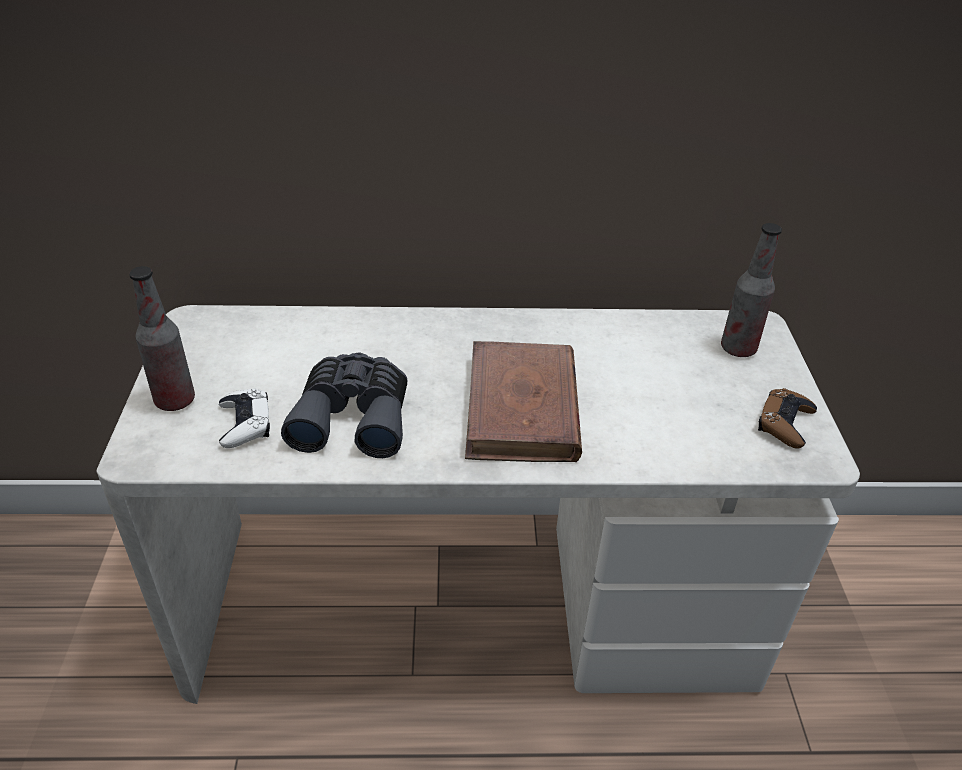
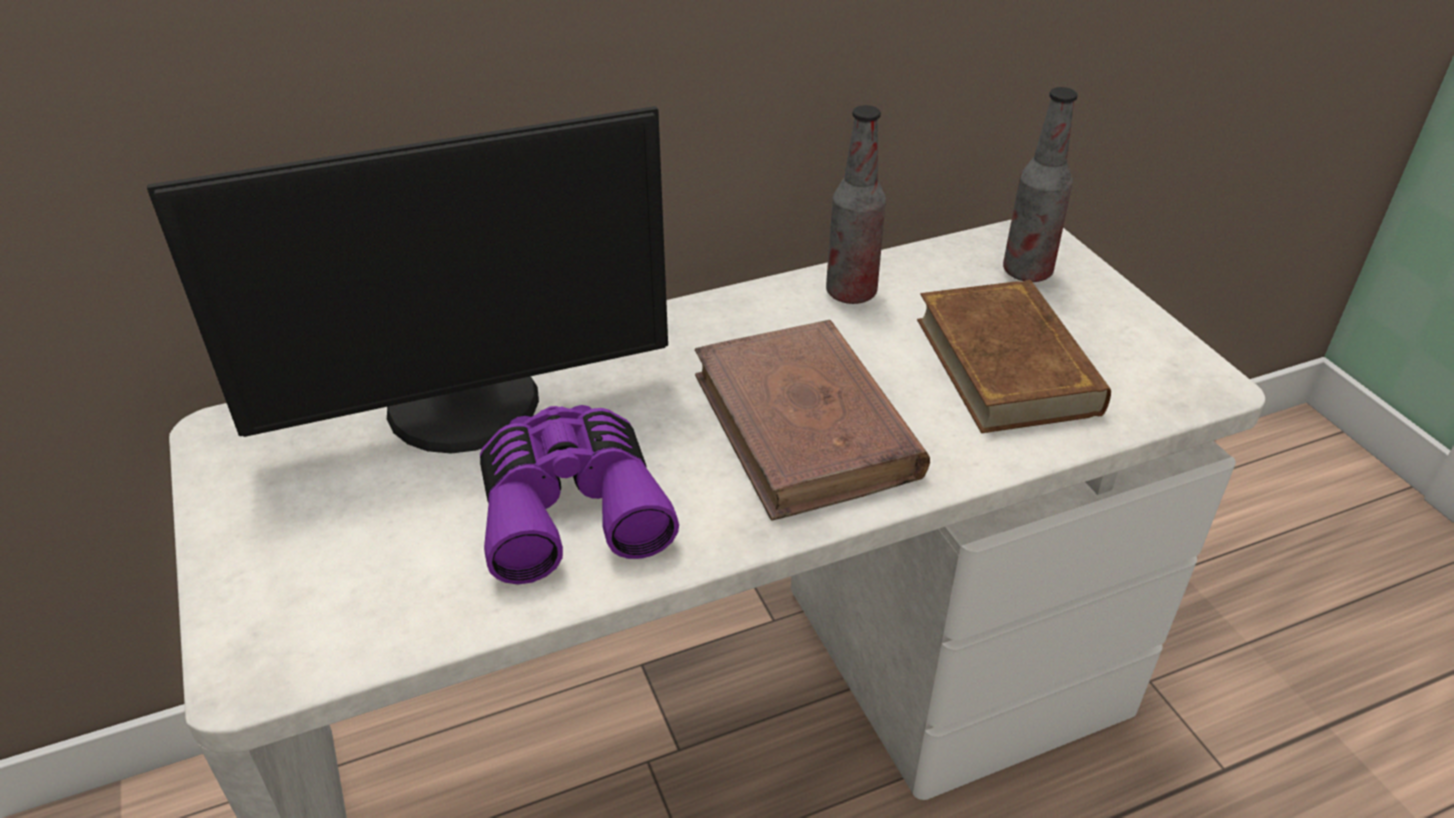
camera: 20 degrees left, 0 degrees up
bottle [129,266,195,411] -> bottle moved to [826,105,886,304]
white game controller [219,388,270,448] -> none
grey binoculars [281,352,408,458] -> purple binoculars [480,405,679,584]
brown game controller [758,388,817,449] -> none
none -> monitor [147,106,668,454]
none -> brown book [917,280,1111,433]

